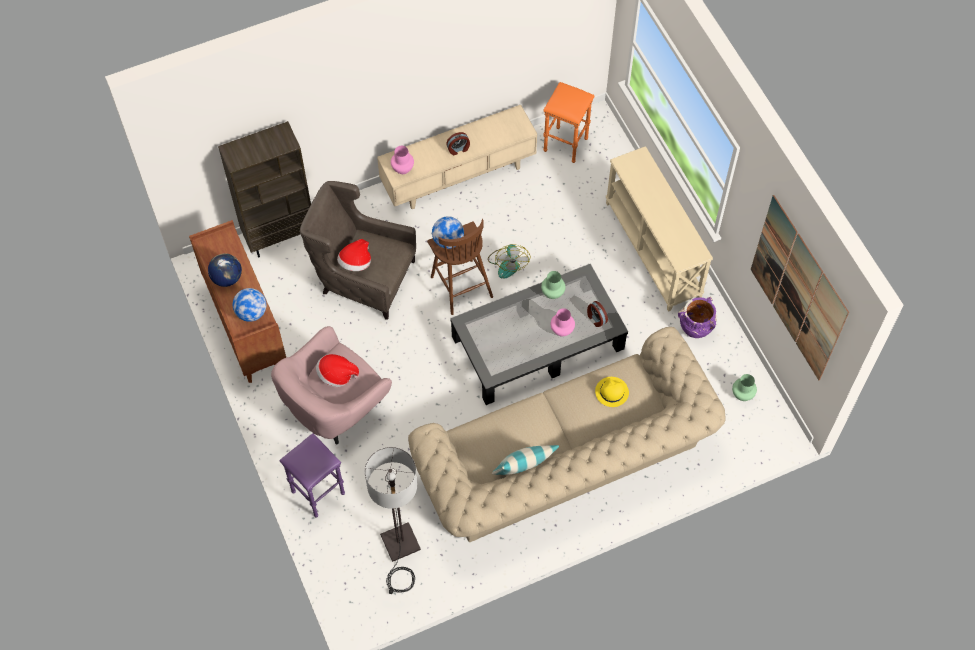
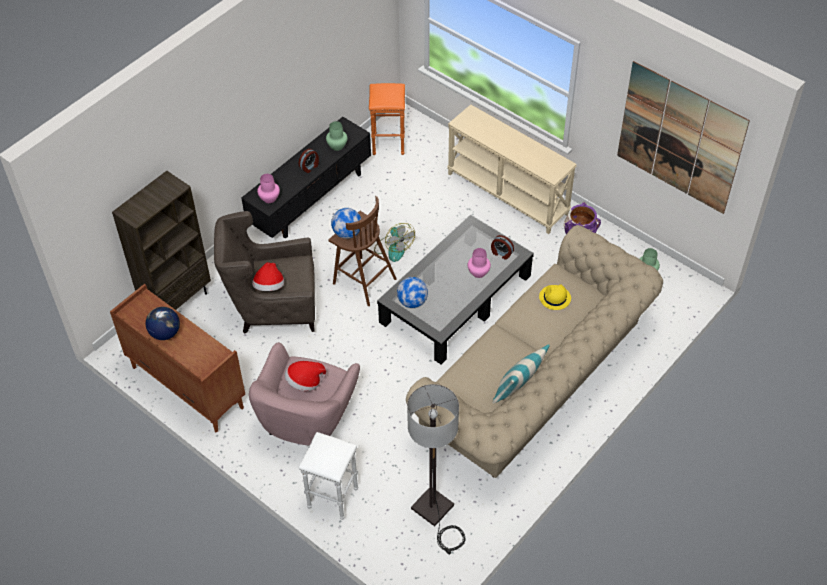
camera: 25 degrees left, 10 degrees down
globe [233,288,266,322] -> globe moved to [397,277,428,308]
purple stool [280,433,345,517] -> white stool [299,432,358,520]
beige tv stand [377,105,537,209] -> black tv stand [242,117,371,238]
green vase [541,271,565,299] -> green vase moved to [326,121,348,151]

